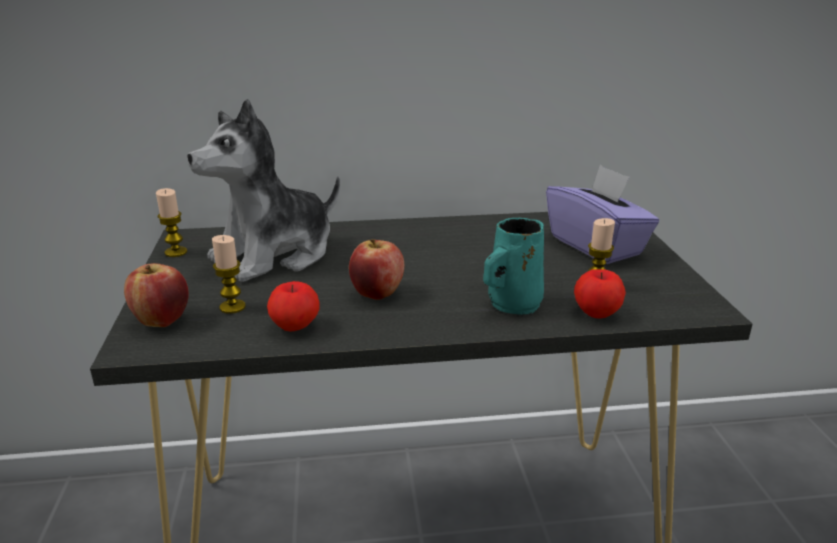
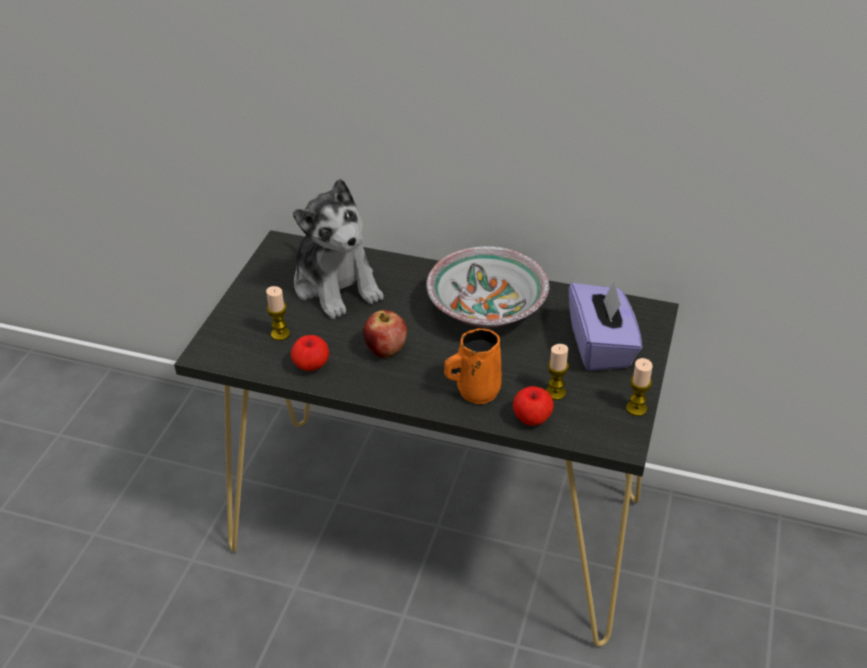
camera: 25 degrees right, 15 degrees up
apple [124,263,189,327] -> none
candle [156,188,187,257] -> candle moved to [626,358,653,416]
plush toy [187,99,340,282] -> plush toy turned 105 degrees counterclockwise [293,179,384,319]
turquoise mug [483,218,544,315] -> orange mug [444,329,502,404]
none -> bowl [426,246,549,327]

